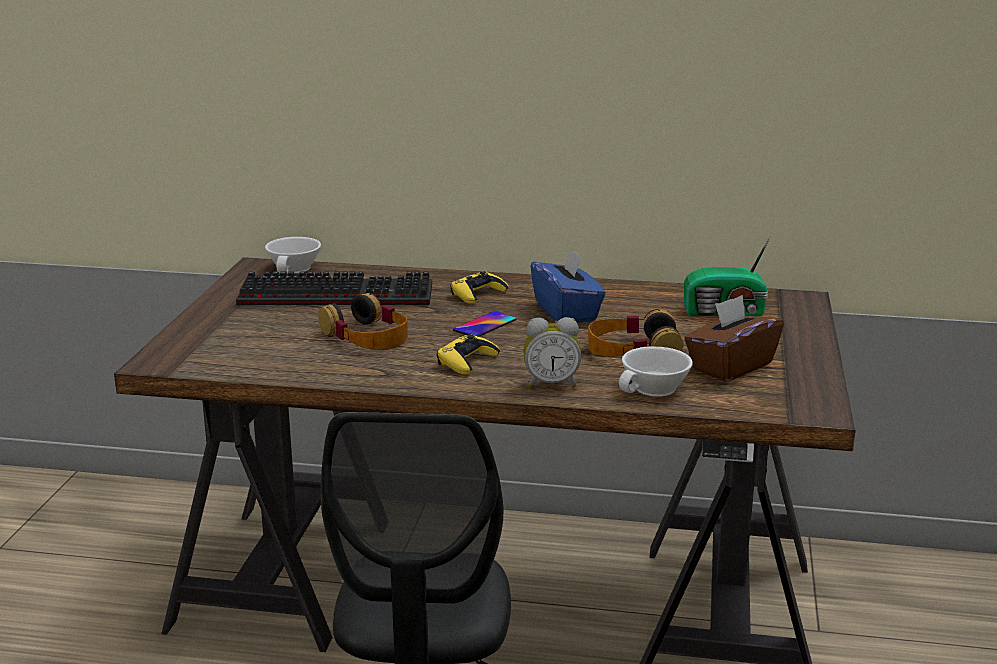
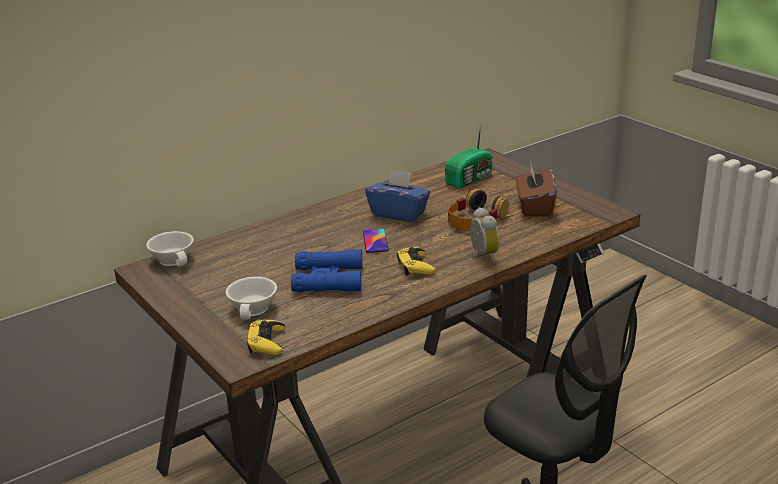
camera: 45 degrees left, 5 degrees up
keyboard [236,272,432,305] -> none
headphones [318,293,408,350] -> blue binoculars [291,249,362,292]
yellow game controller [450,271,508,304] -> yellow game controller moved to [247,319,285,355]
alarm clock [523,317,581,388] -> alarm clock turned 60 degrees counterclockwise [470,207,500,263]
white cup [619,347,693,397] -> white cup moved to [226,277,277,320]

